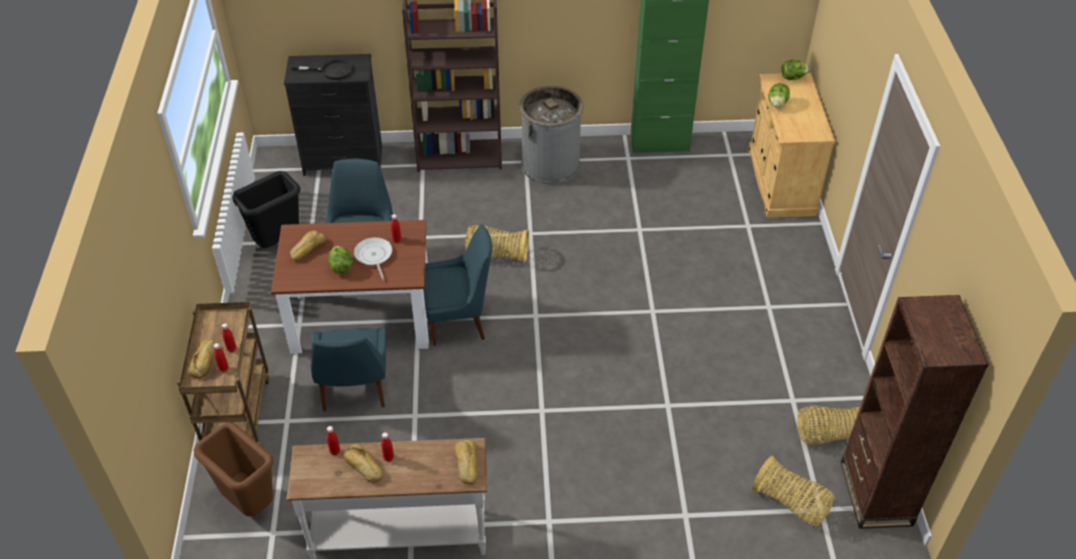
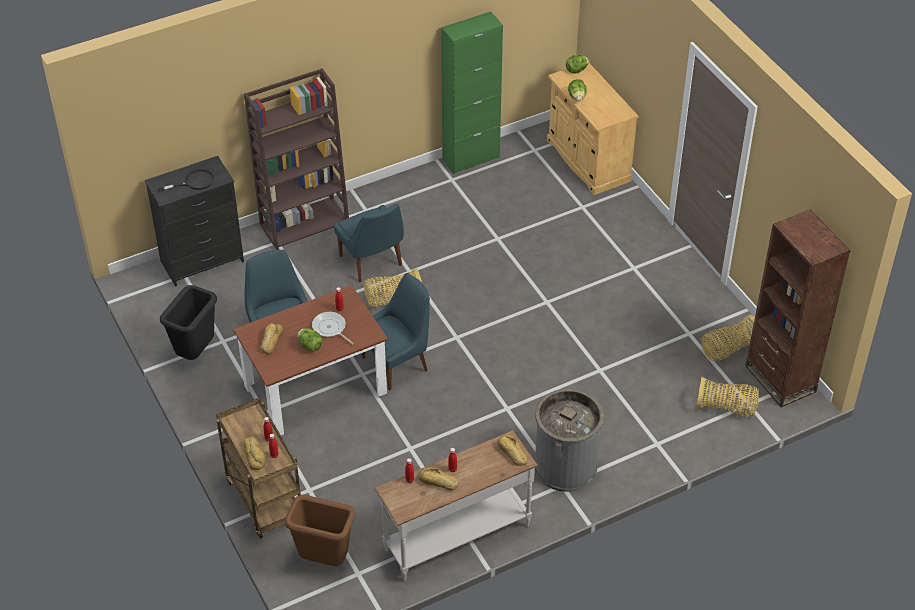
camera: 25 degrees left, 0 degrees up
blue chair [311,327,386,412] -> blue chair moved to [334,203,404,282]
grey trash can [519,86,583,185] -> grey trash can moved to [534,389,604,492]

